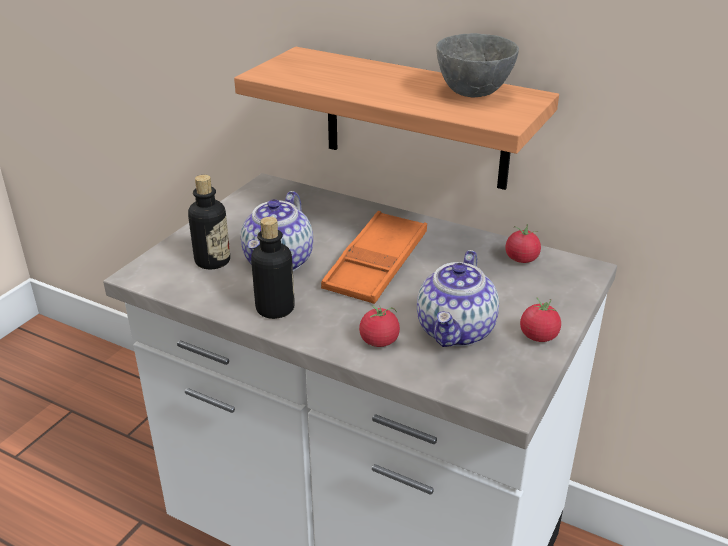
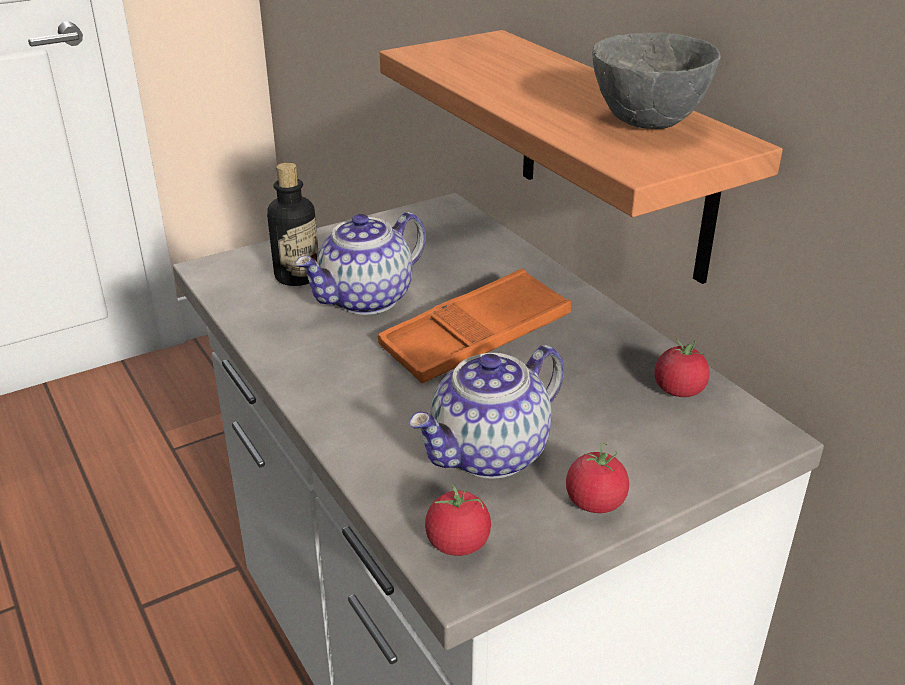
camera: 30 degrees right, 0 degrees up
bottle [251,217,295,319] -> none
tomato [359,305,400,347] -> tomato moved to [425,485,491,556]

